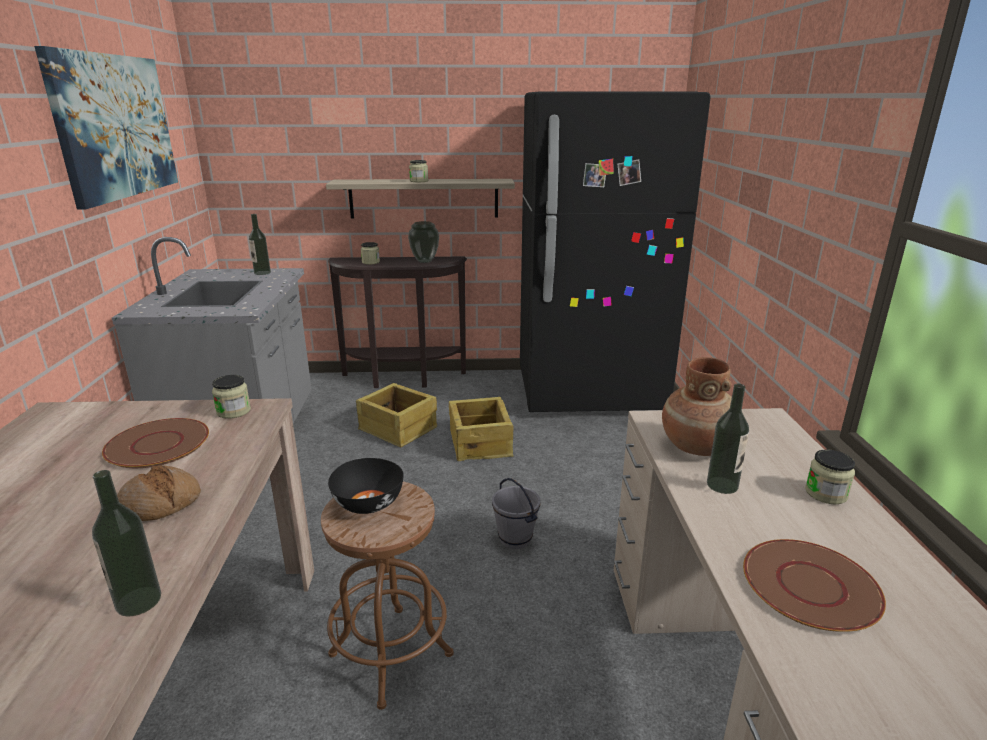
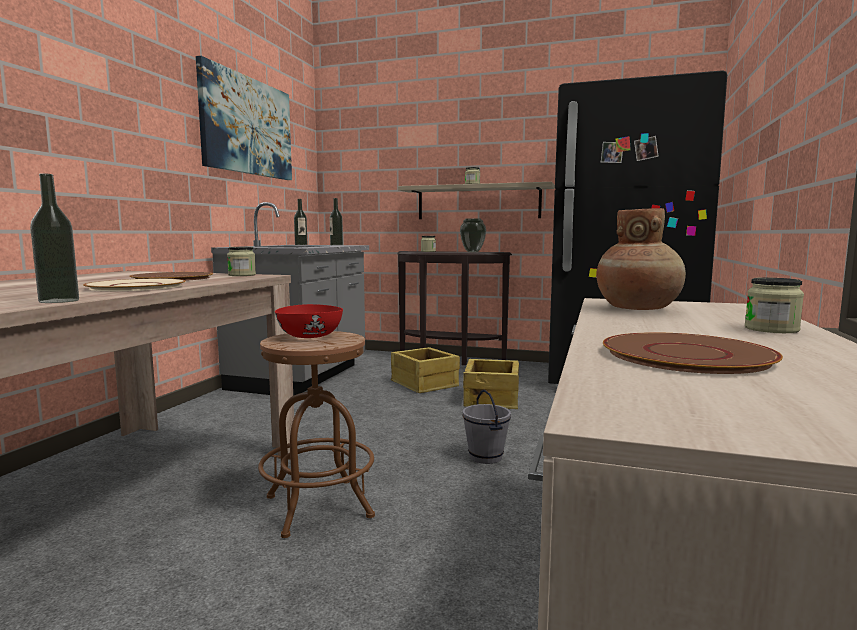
camera: 20 degrees right, 15 degrees down
bread [117,465,201,521] -> beige plate [83,279,186,291]
black bowl [328,458,404,514] -> red bowl [275,304,343,338]
bottle [707,384,749,494] -> bottle moved to [294,199,307,245]

